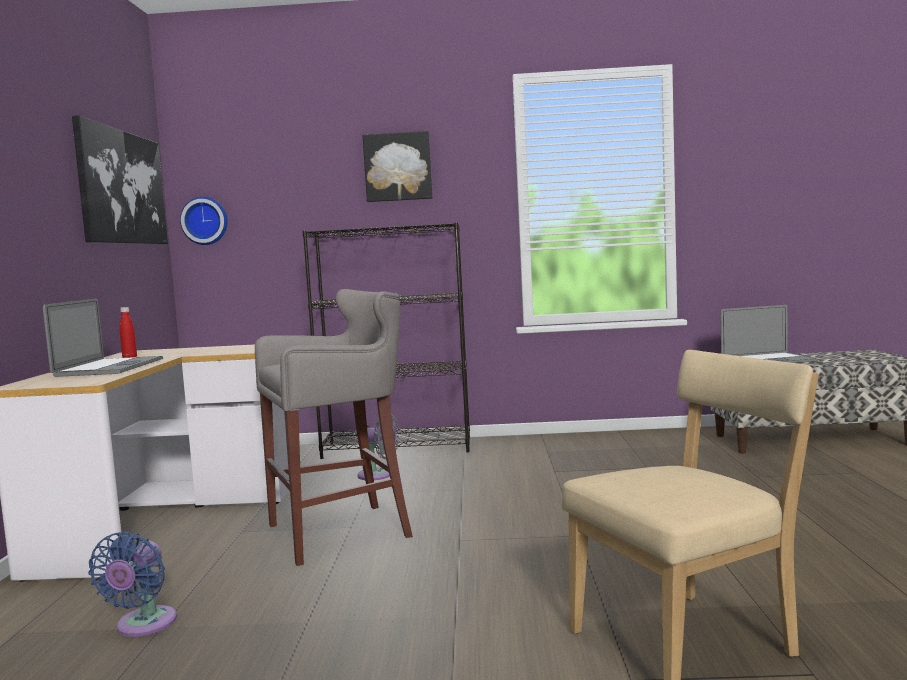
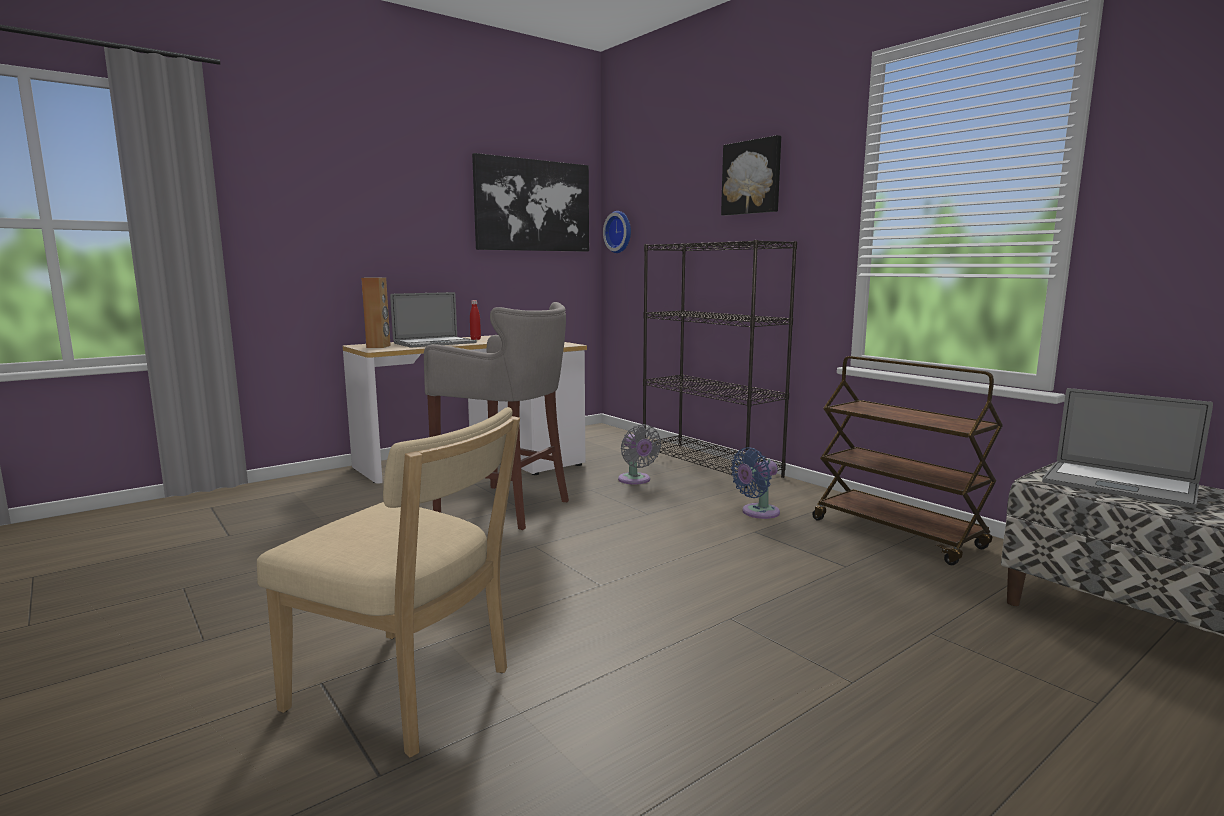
camera: 50 degrees right, 5 degrees up
blue fan [88,532,177,637] -> blue fan moved to [731,447,780,519]
none -> brown speaker [361,277,391,348]
none -> brown cart [812,356,1003,565]

